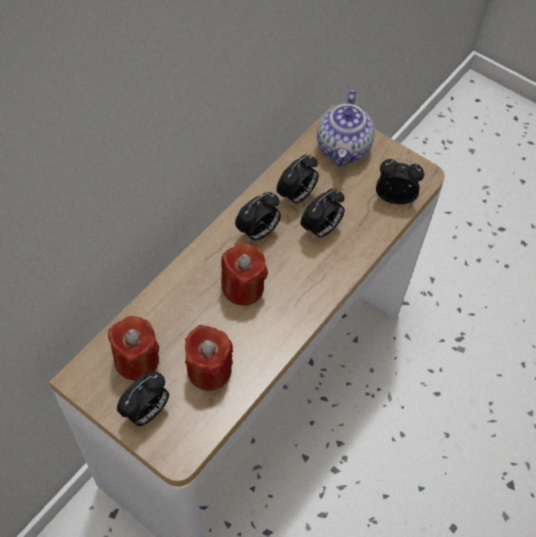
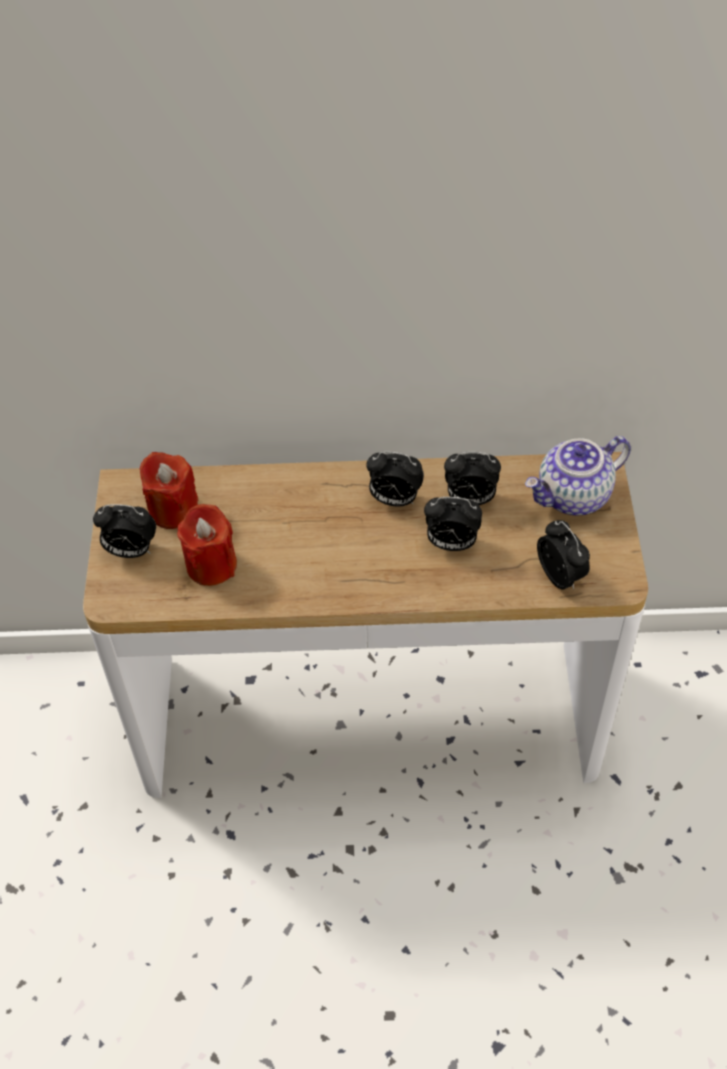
camera: 55 degrees right, 5 degrees down
red candle [221,243,268,305] -> none

